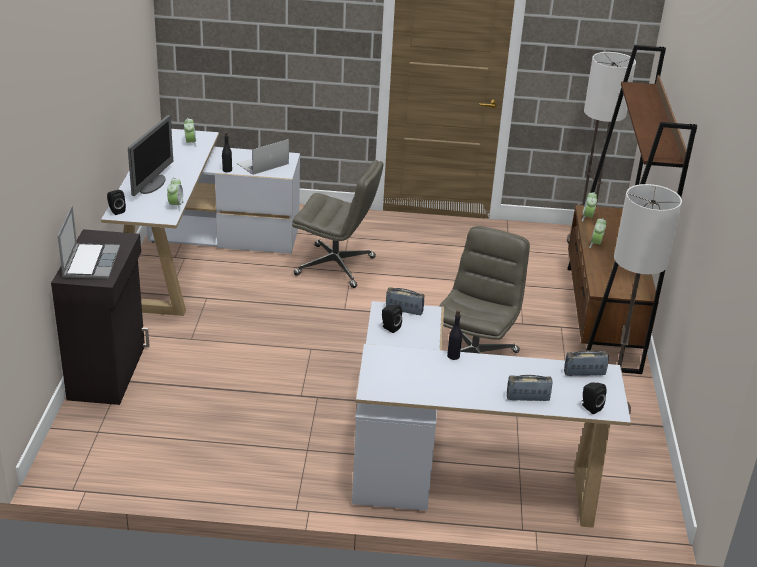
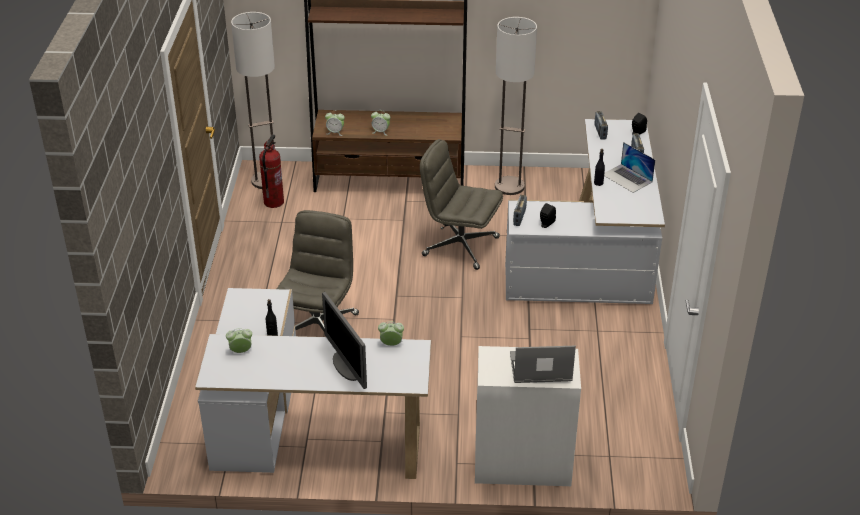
camera: 90 degrees left, 5 degrees up
black cabinet [51,229,150,405] -> white cabinet [475,346,581,486]
black speaker [107,190,126,215] -> none
monitor [128,115,173,196] -> monitor turned 135 degrees counterclockwise [322,292,367,389]
laptop [237,139,289,175] -> laptop moved to [604,142,655,193]
none -> fire extinguisher [259,134,284,208]

